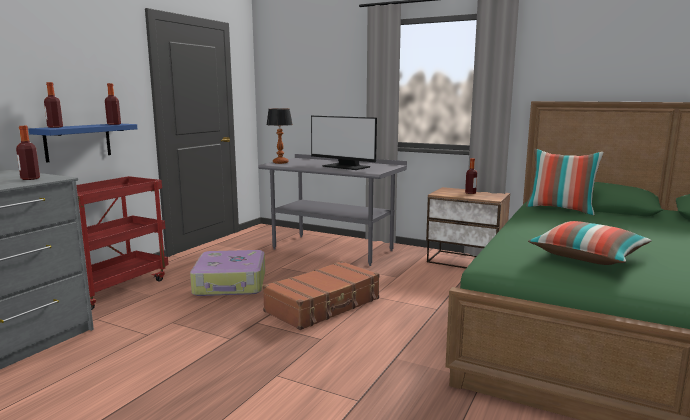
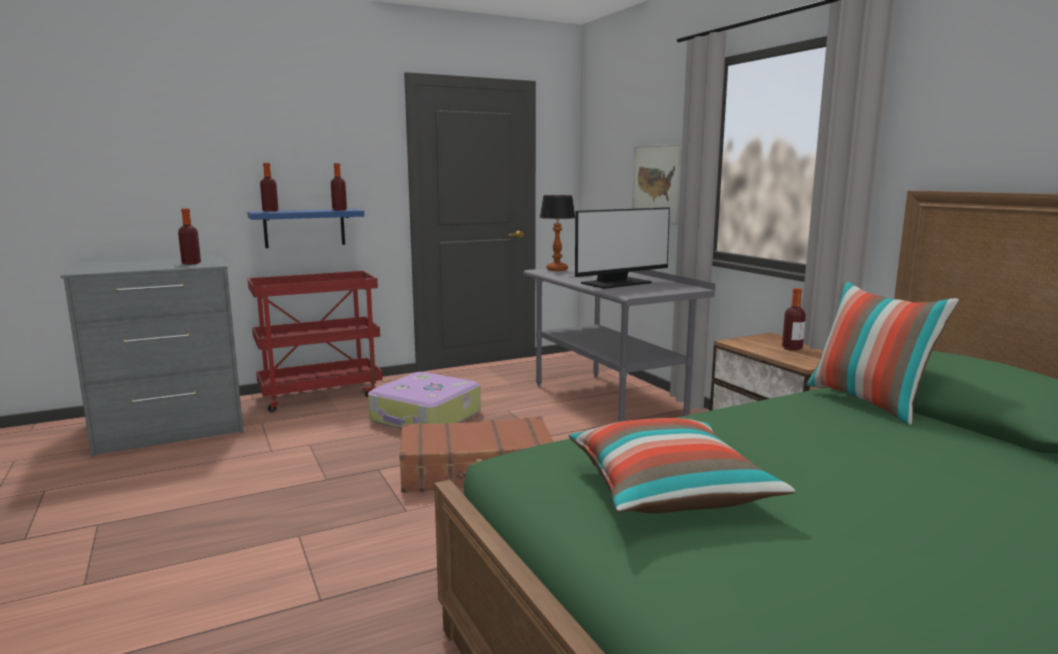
camera: 35 degrees right, 0 degrees up
monitor [311,116,377,170] -> monitor turned 105 degrees counterclockwise [575,207,670,289]
none -> picture [632,143,682,225]

